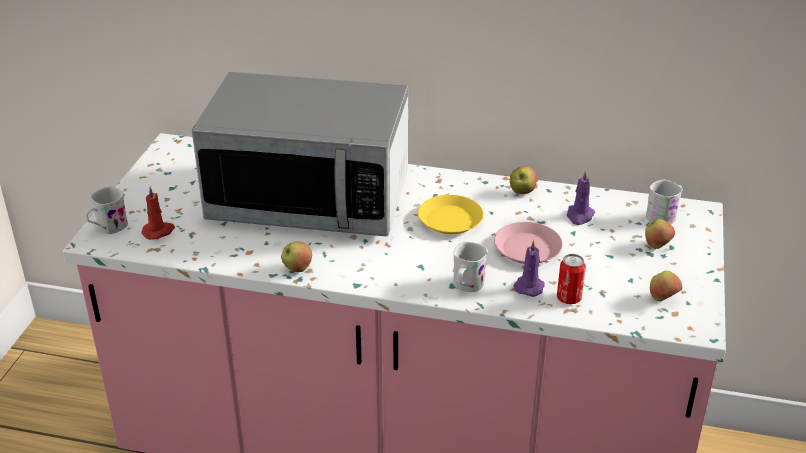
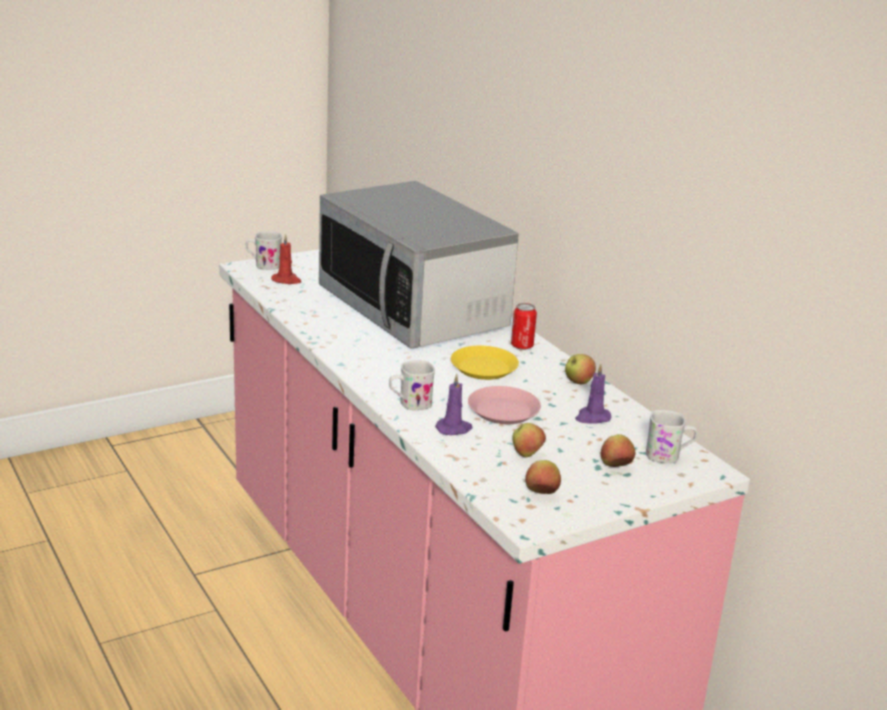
camera: 45 degrees right, 10 degrees down
apple [281,242,312,272] -> apple moved to [512,423,546,457]
can [557,254,586,304] -> can moved to [511,303,537,350]

